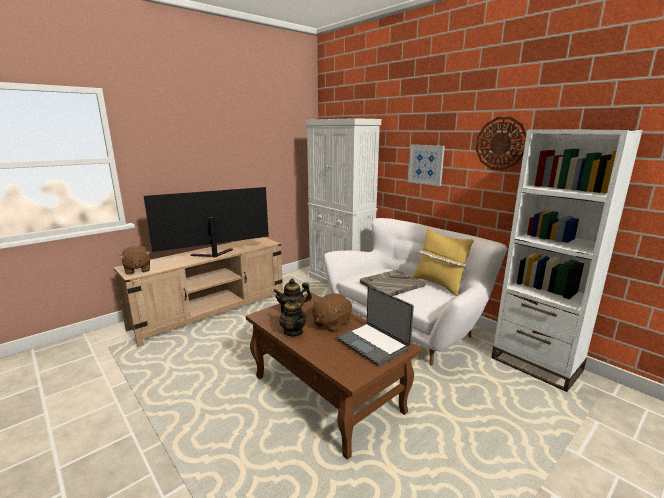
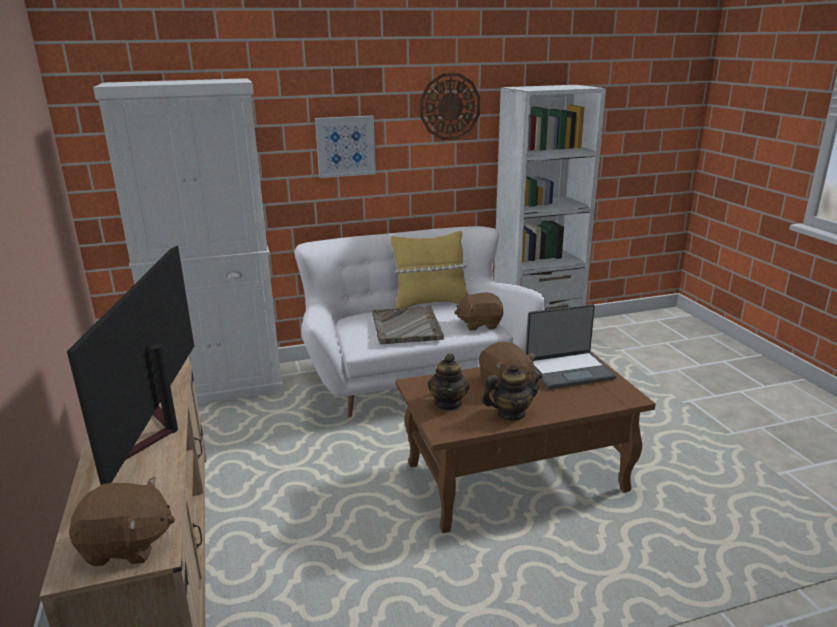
camera: 65 degrees left, 5 degrees up
none -> brown plush toy [454,293,503,331]

